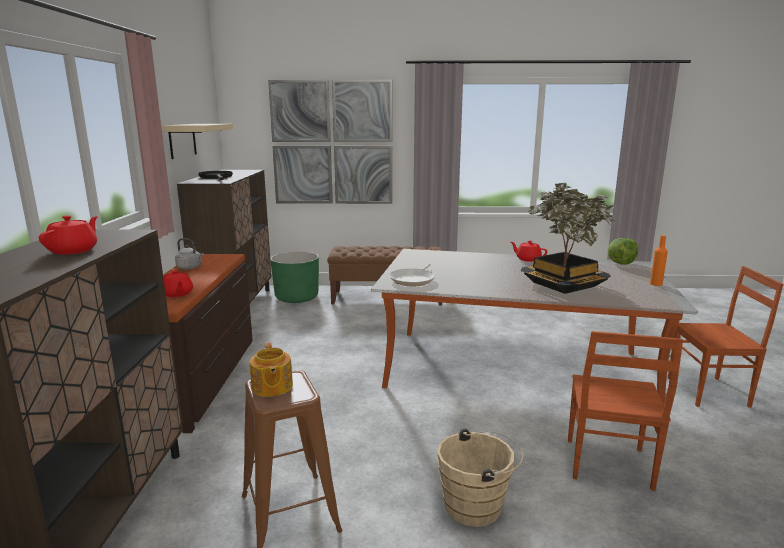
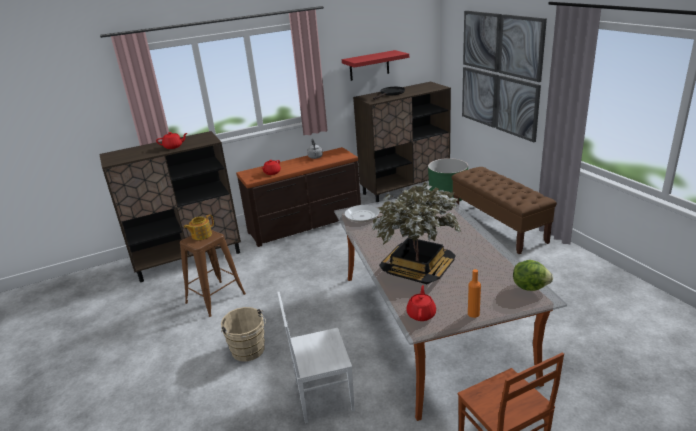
camera: 65 degrees right, 10 degrees up
beige shelf [162,124,233,159] -> red shelf [342,50,409,81]
red teapot [511,241,547,262] -> red teapot moved to [406,285,436,321]
brown chair [568,331,683,491] -> white chair [277,292,355,423]

